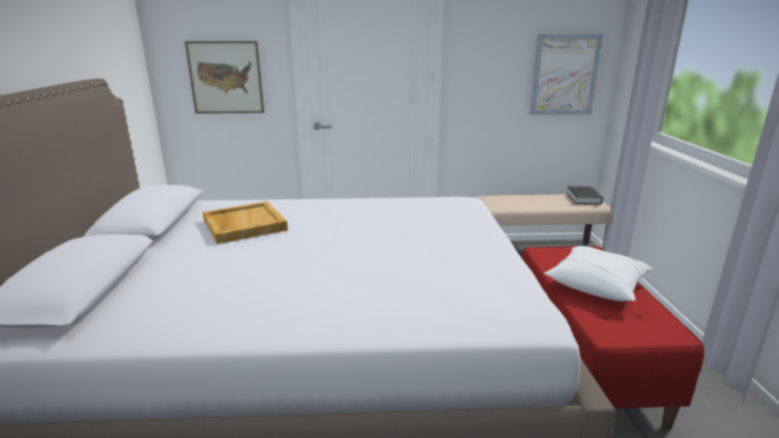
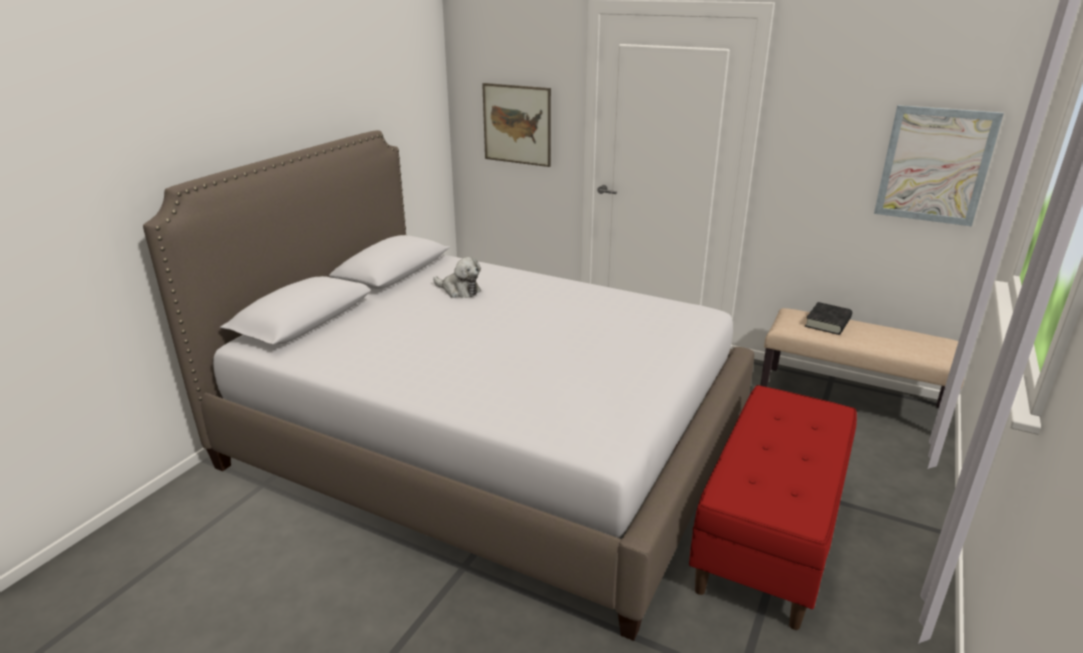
camera: 30 degrees right, 5 degrees up
beige tray [203,201,288,244] -> plush toy [433,257,481,298]
white pillow [544,246,653,301] -> none
black book [566,186,603,204] -> black book moved to [805,302,852,335]

